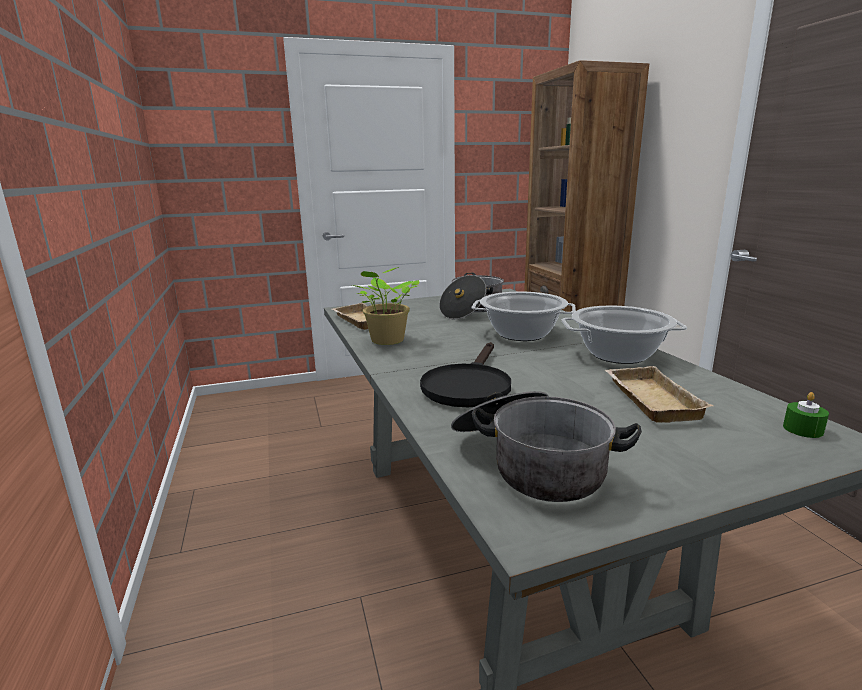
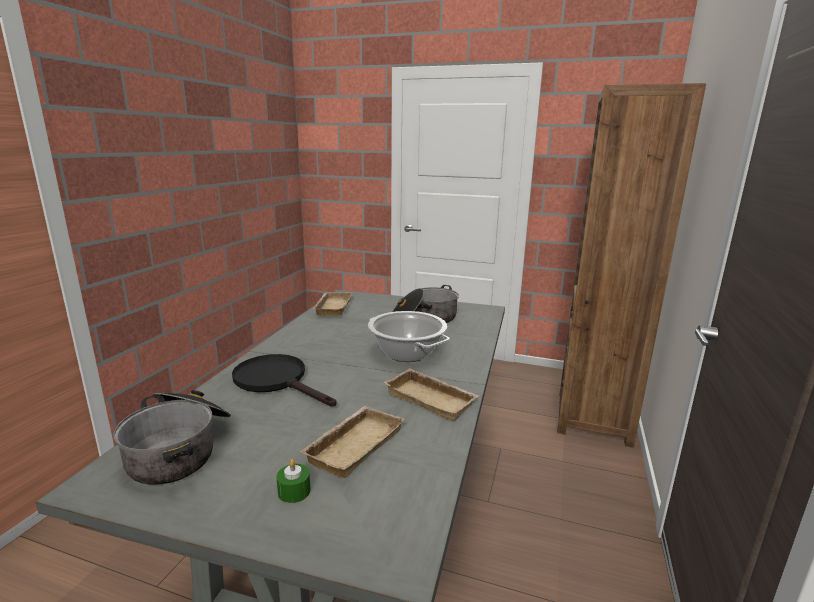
camera: 35 degrees right, 0 degrees up
potted plant [352,267,419,345] -> none
black frying pan [420,342,511,407] -> black frying pan turned 75 degrees clockwise [232,354,336,406]
cooking pot [562,306,687,364] -> beige tray [384,368,479,421]
green candle [783,392,829,438] -> green candle moved to [276,459,311,503]

